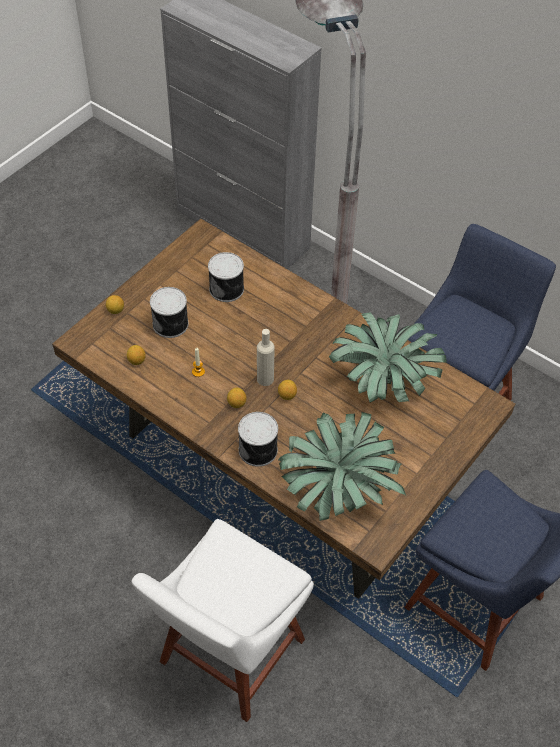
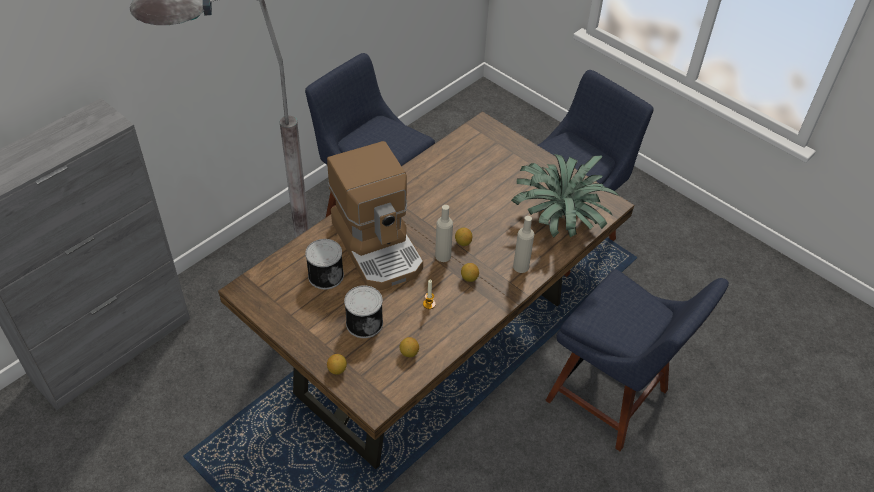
camera: 85 degrees left, 5 degrees down
white chair [132,519,314,722] -> blue chair [545,269,729,451]
can [238,412,278,467] -> beige bottle [513,216,534,273]
potted plant [329,312,447,403] -> none
none -> coffee machine [327,141,423,290]

